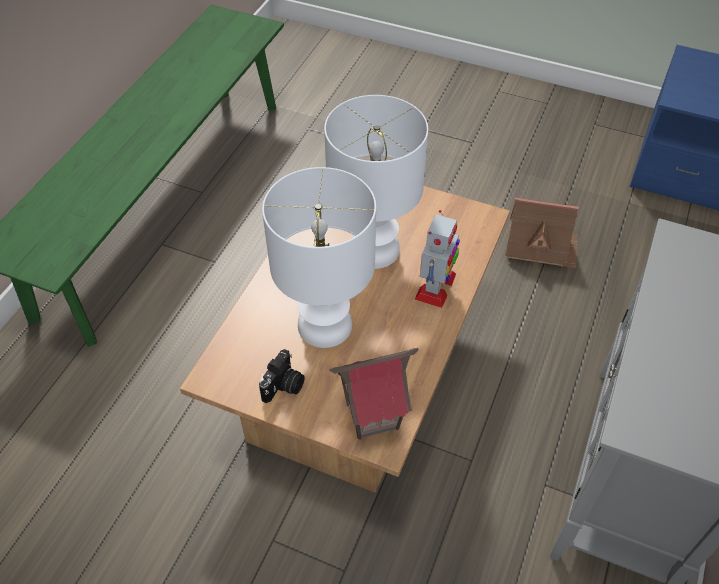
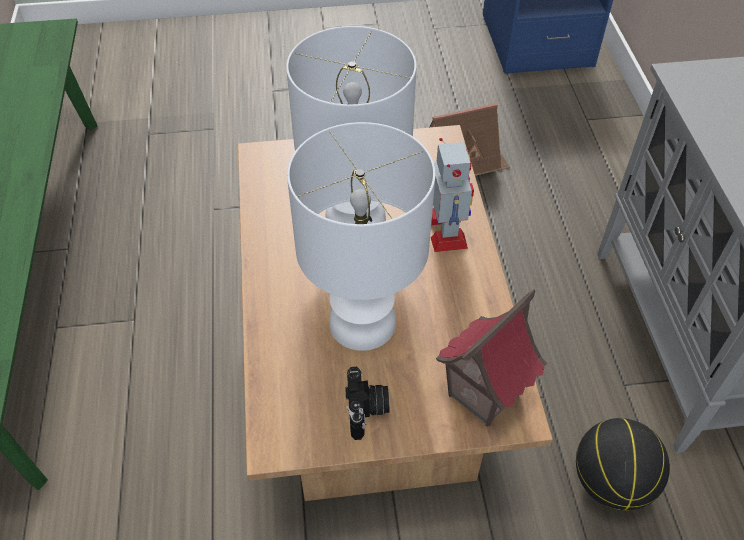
camera: 30 degrees left, 0 degrees up
none -> basketball [576,418,670,511]

